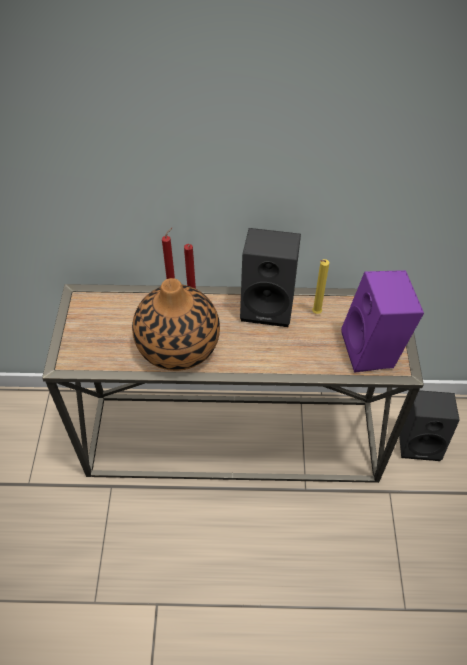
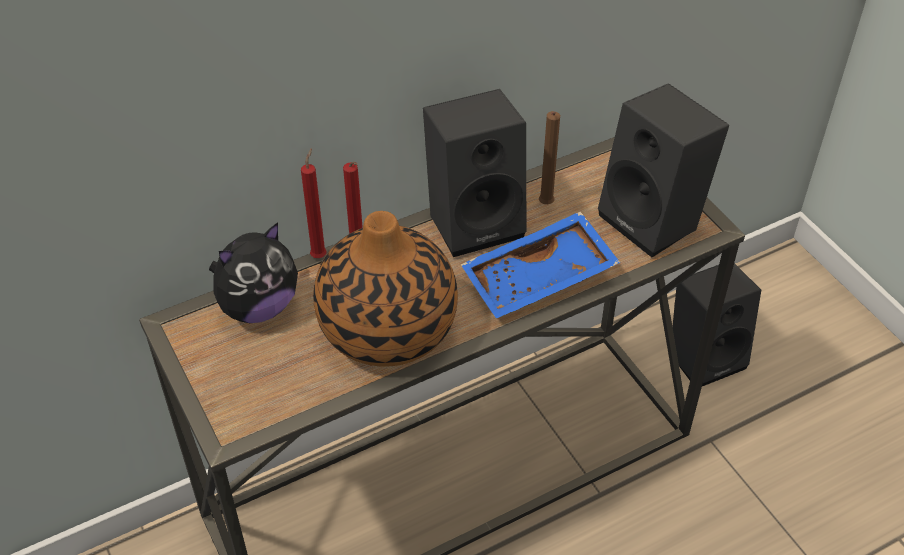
camera: 30 degrees left, 5 degrees down
yellow candle [312,259,329,314] -> brown candle [539,111,560,204]
purple speaker [341,270,424,373] -> black speaker [598,83,729,257]
none -> plush toy [209,222,298,323]
none -> blue tray [460,211,620,319]

